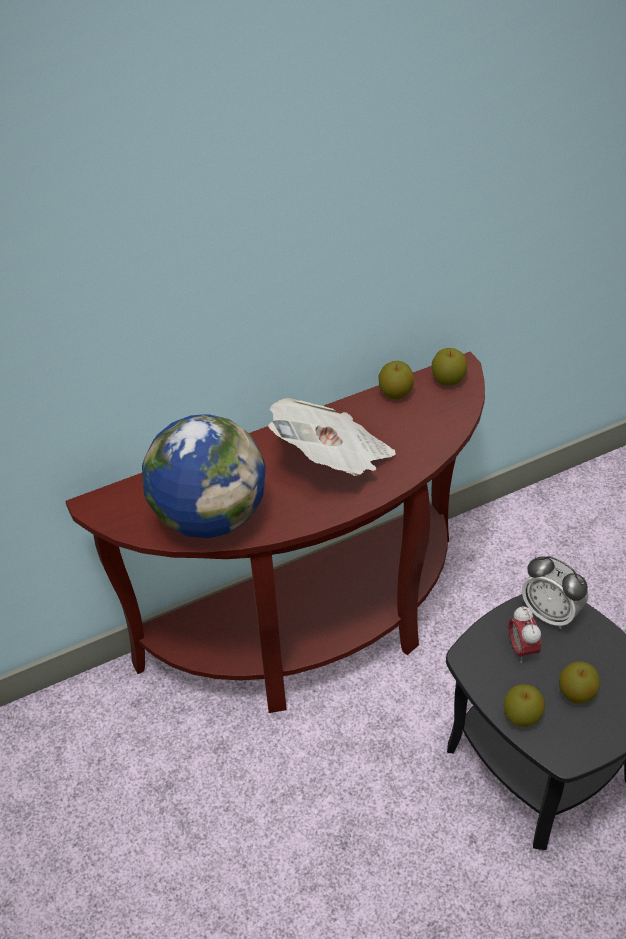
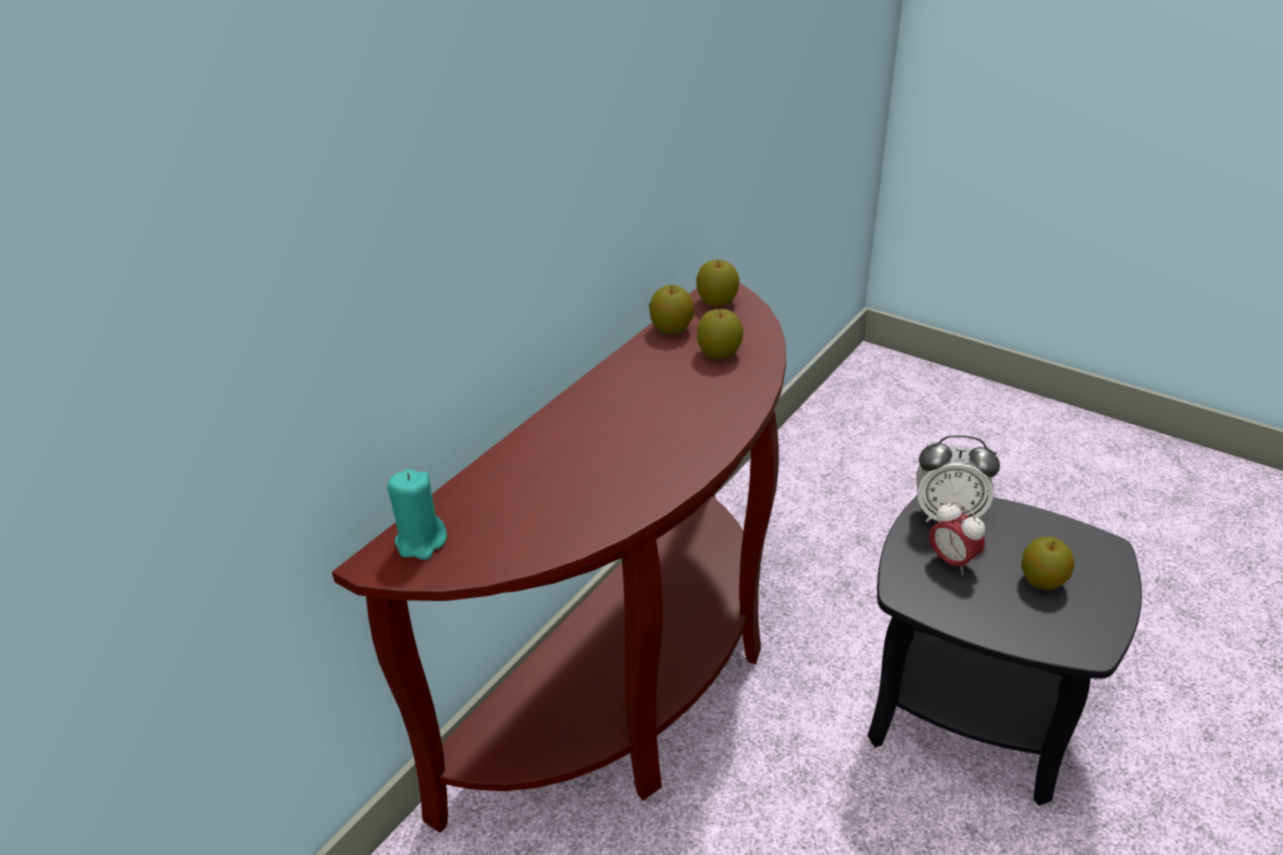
camera: 30 degrees left, 10 degrees down
globe [142,414,266,538] -> none
newspaper [268,398,396,476] -> none
apple [504,684,545,727] -> apple moved to [697,309,744,359]
none -> turquoise candle [387,469,447,560]

